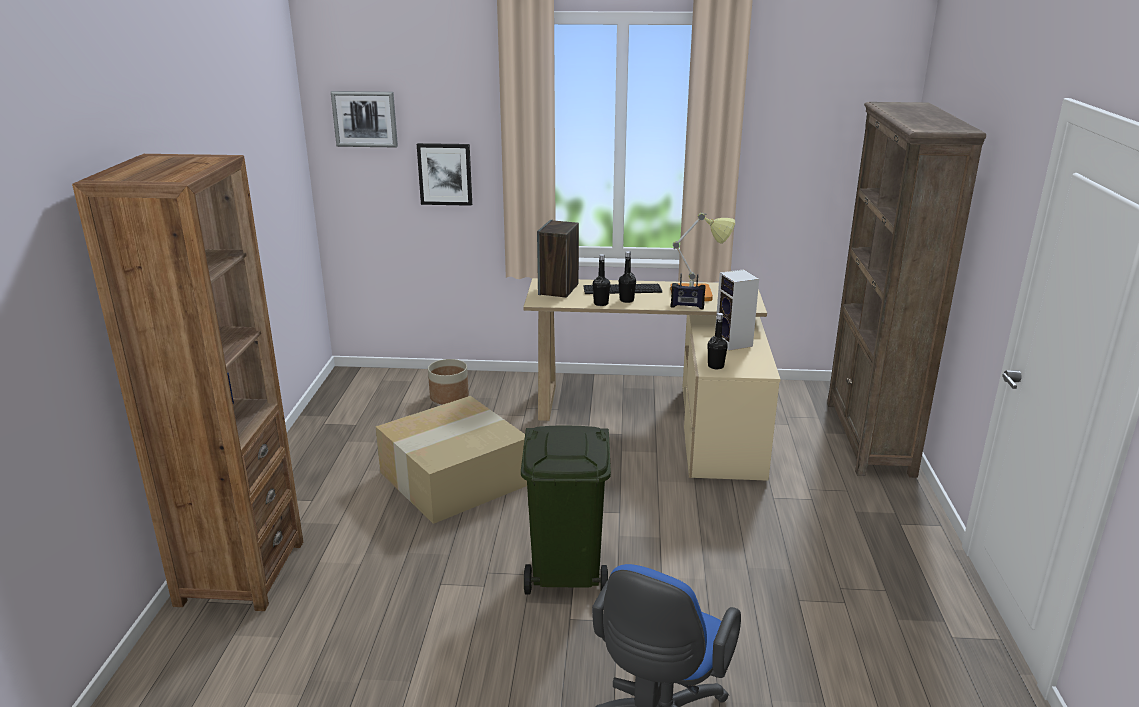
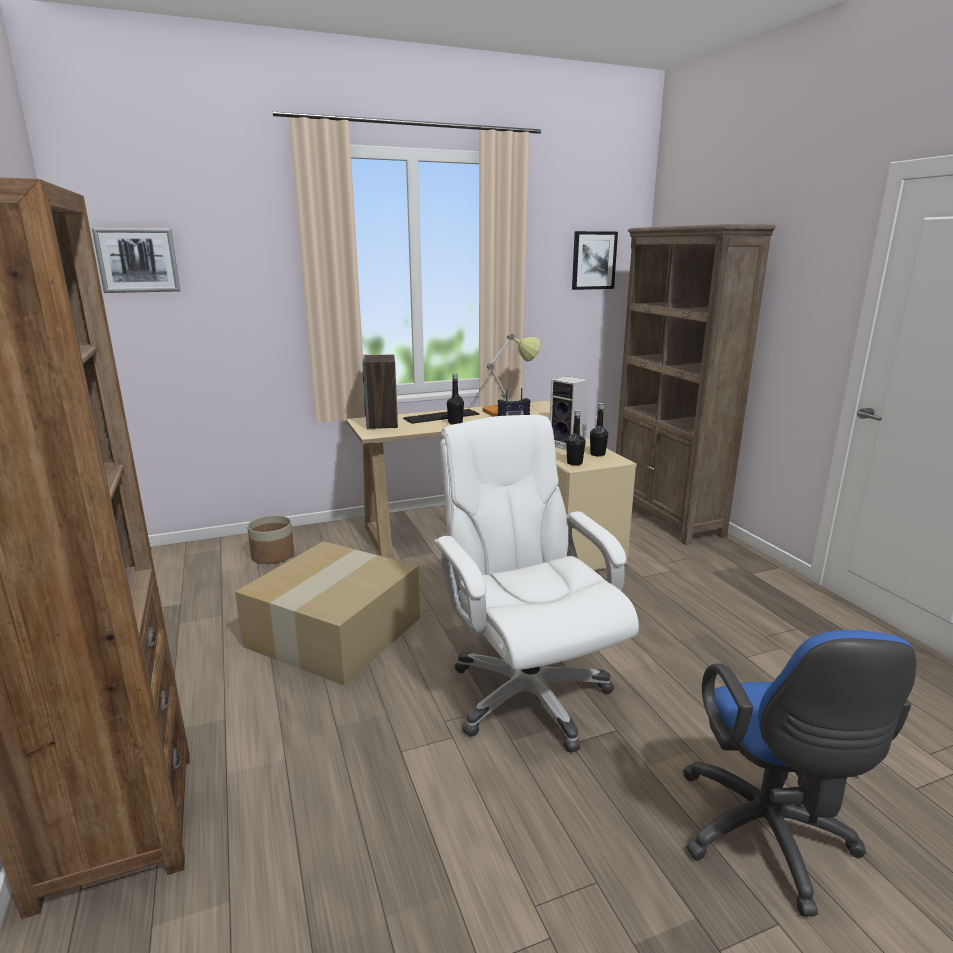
camera: 25 degrees left, 5 degrees down
picture [417,143,472,206] -> picture moved to [572,231,618,290]
green trash can [521,426,611,595] -> white office chair [433,415,639,753]
black bottle [592,254,610,306] -> black bottle moved to [590,403,608,457]

